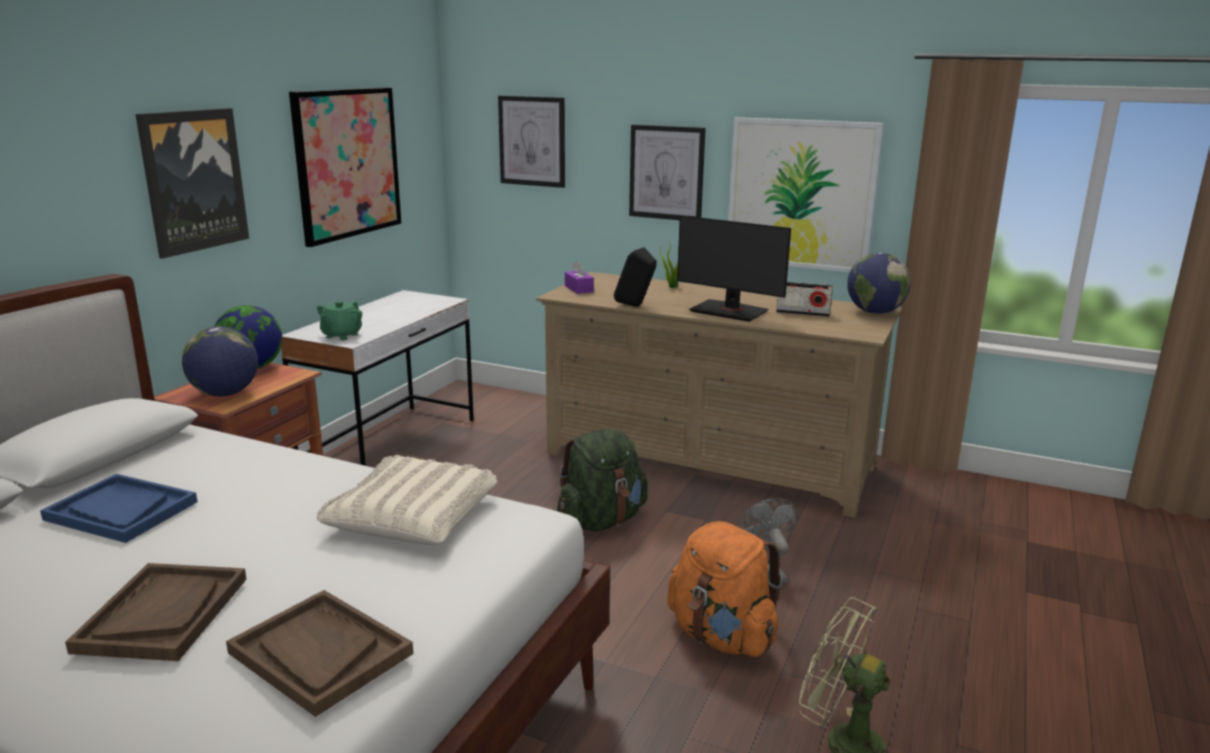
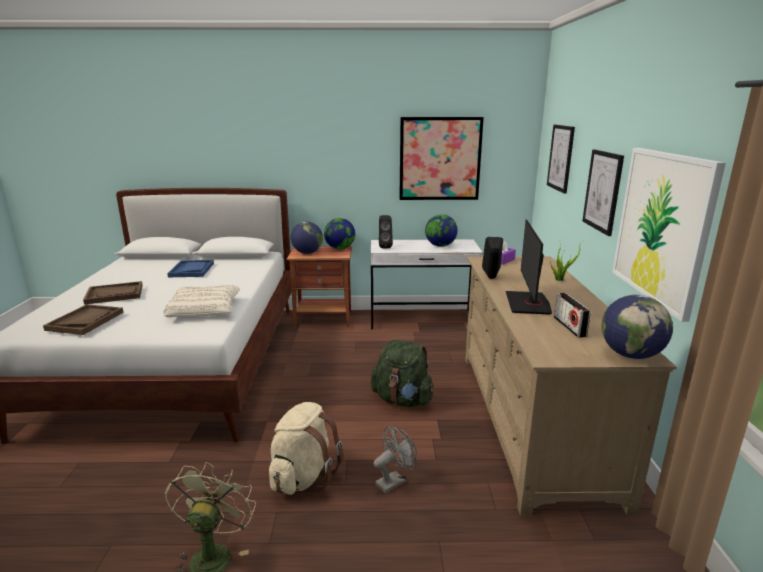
camera: 65 degrees right, 0 degrees up
picture [136,108,249,259] -> none
green teapot [317,301,362,340] -> black speaker [379,215,393,248]
orange backpack [667,521,783,657] -> beige backpack [269,402,344,495]
none -> globe [425,214,458,247]

